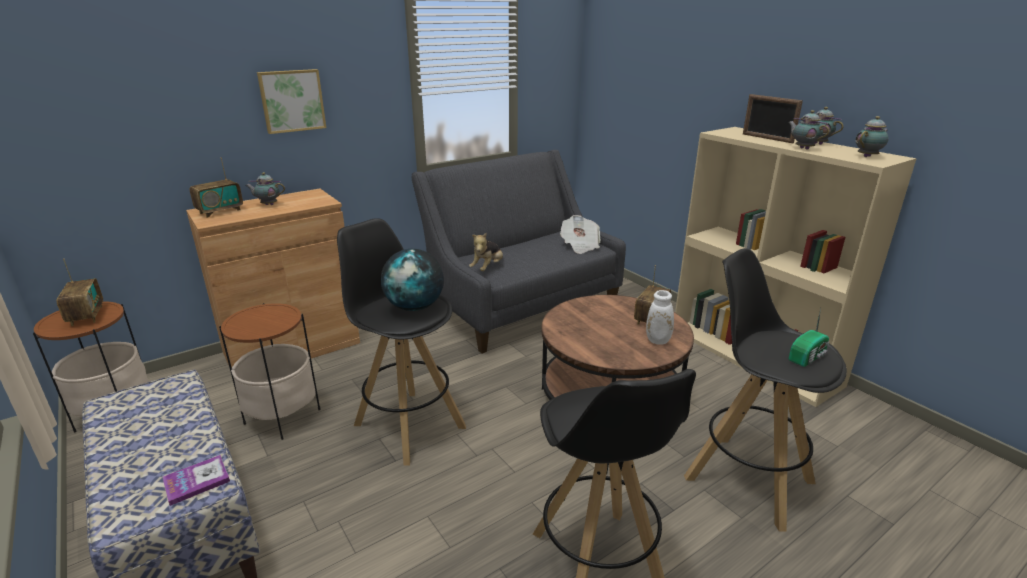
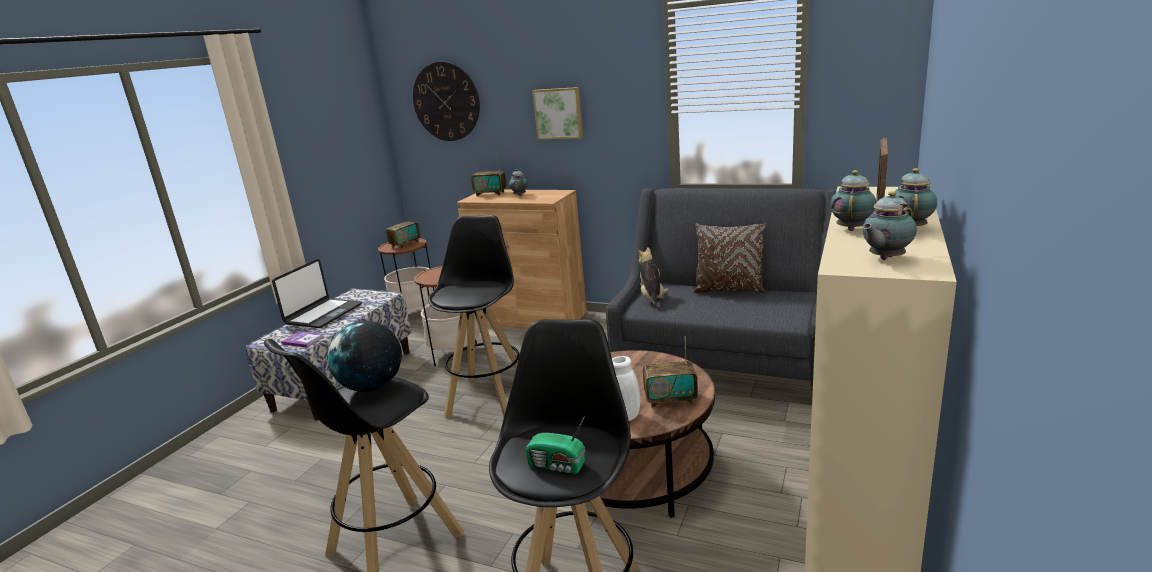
camera: 60 degrees right, 5 degrees down
globe [381,249,444,311] -> globe moved to [328,321,402,392]
plush toy [469,233,503,271] -> plush toy turned 90 degrees clockwise [638,247,668,311]
newspaper [560,215,600,254] -> none
teapot [856,116,889,157] -> teapot turned 120 degrees clockwise [863,191,917,260]
none -> laptop [272,259,362,328]
none -> wall clock [413,62,480,141]
none -> brown pillow [693,223,766,293]

